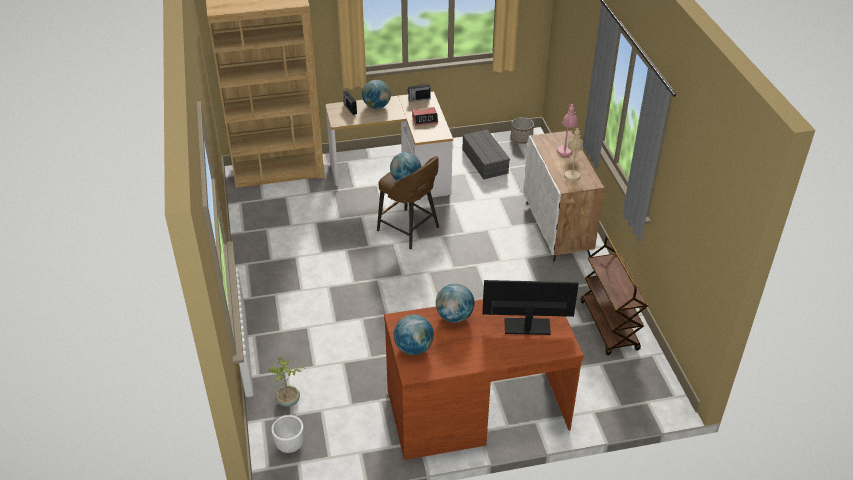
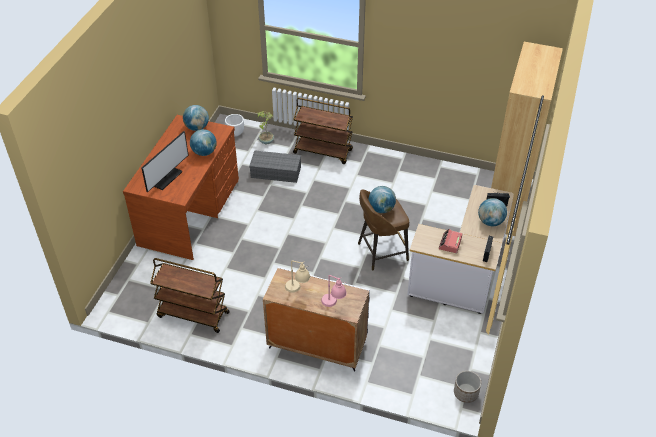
camera: 120 degrees right, 5 degrees up
grey storage box [462,130,510,179] -> grey storage box moved to [249,150,301,183]
none -> brown cart [293,98,353,164]

